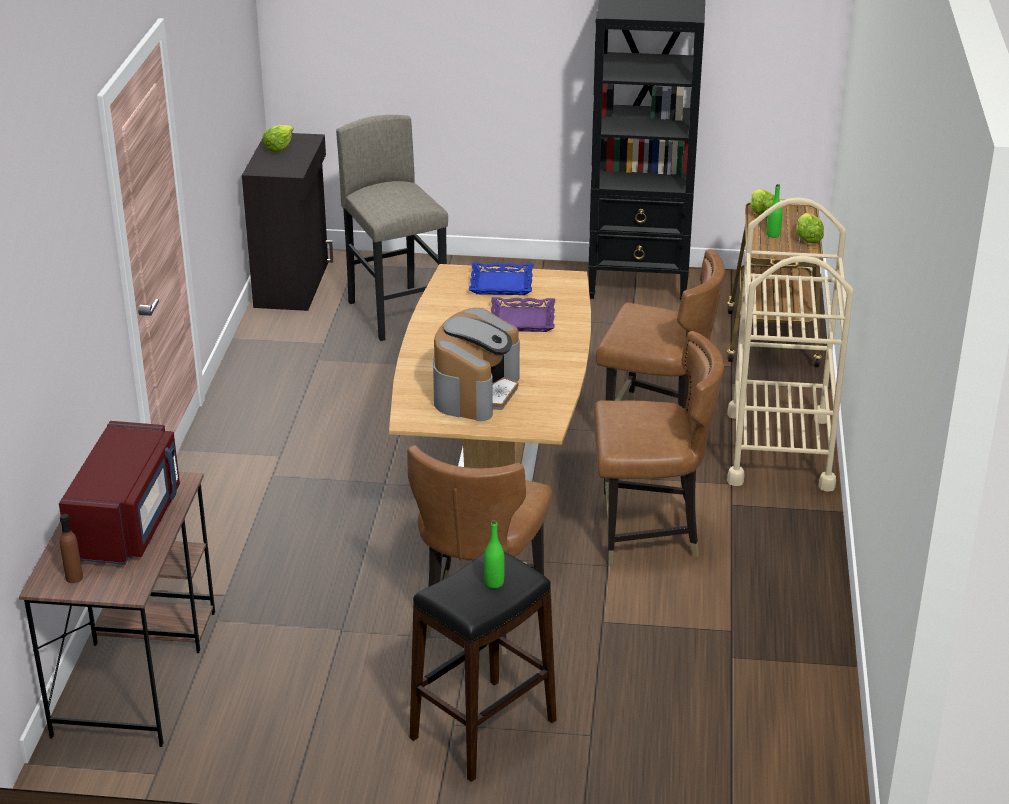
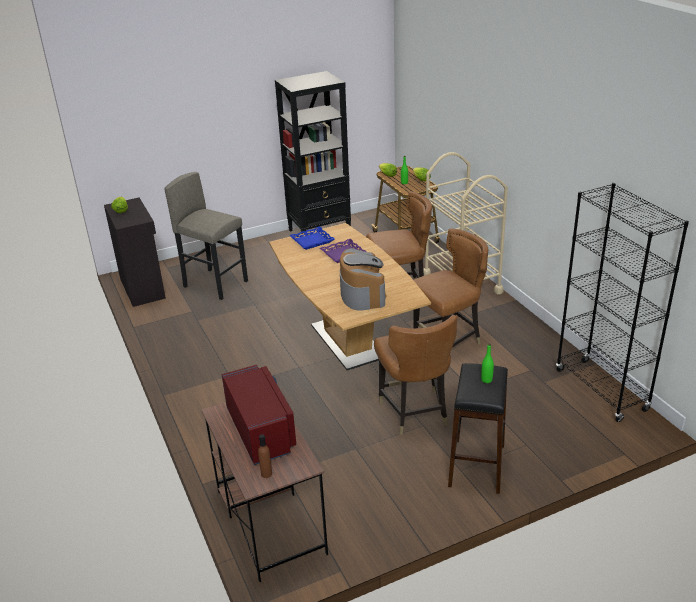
camera: 30 degrees left, 0 degrees up
none -> black bookcase [556,183,689,422]

